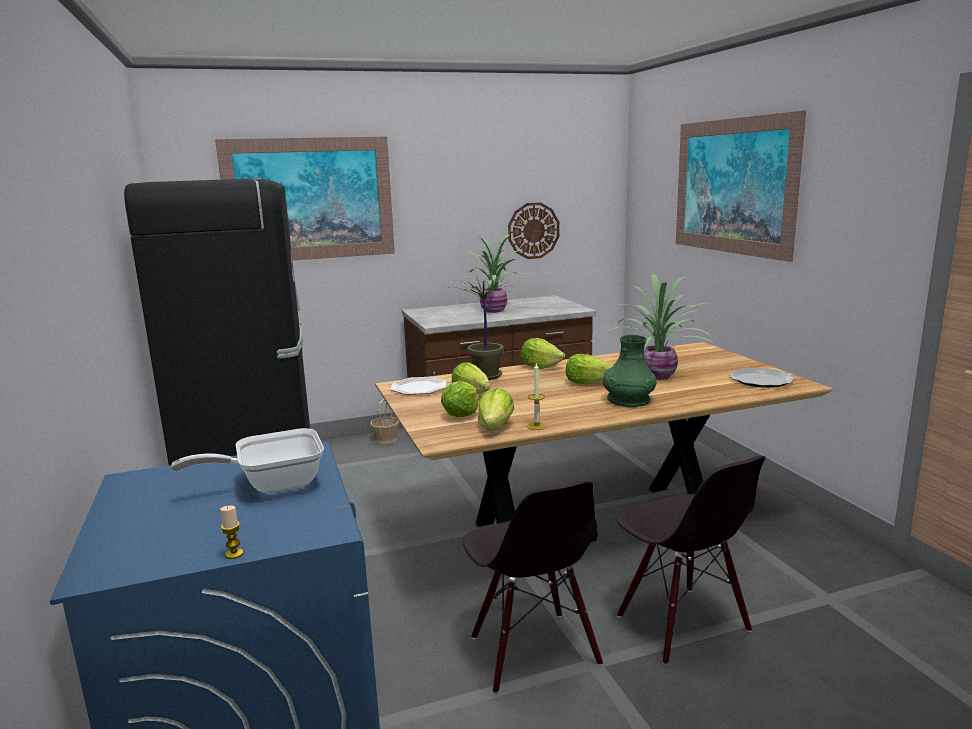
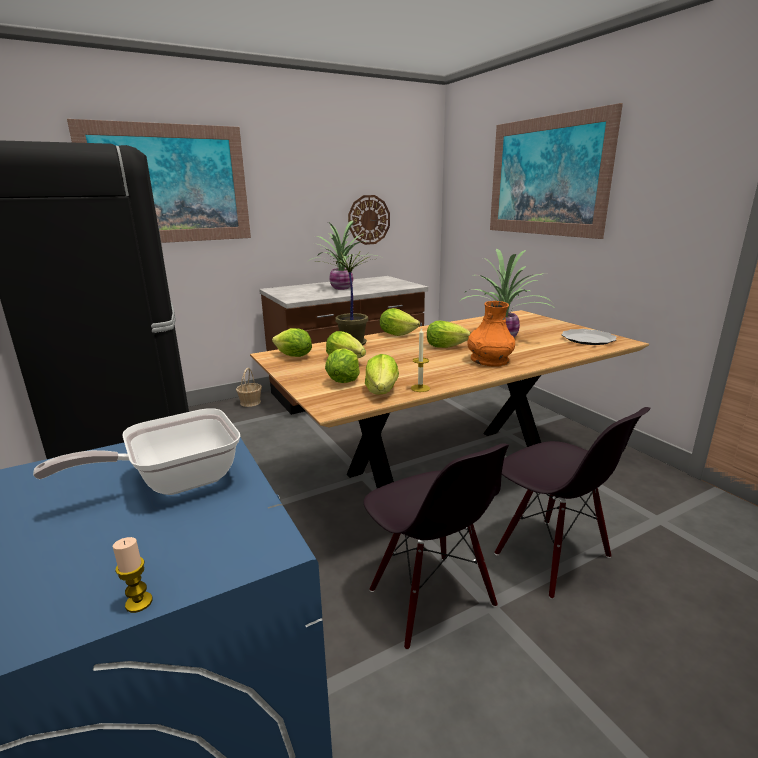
camera: 10 degrees left, 5 degrees up
plate [391,377,447,395] -> lettuce [272,328,312,357]
green vase [603,335,657,407] -> orange vase [467,301,515,367]

